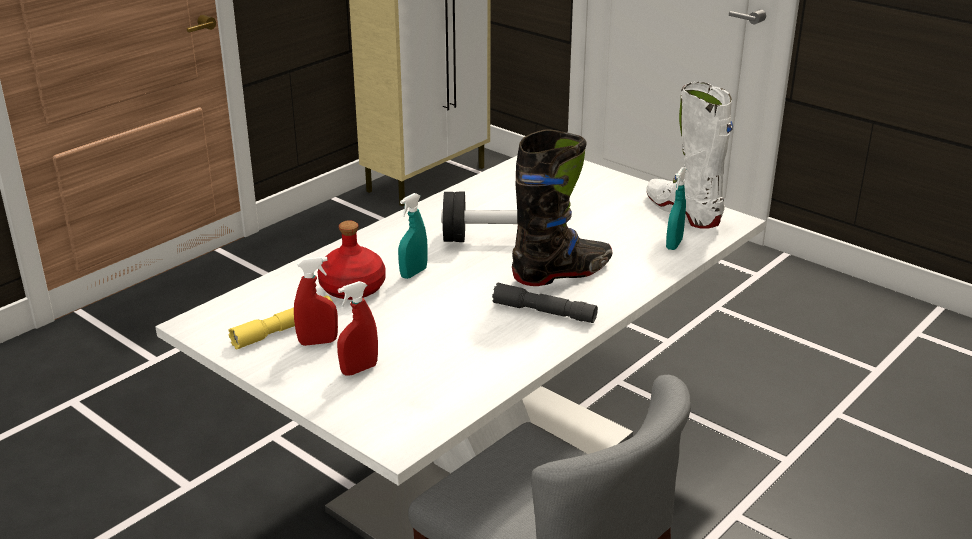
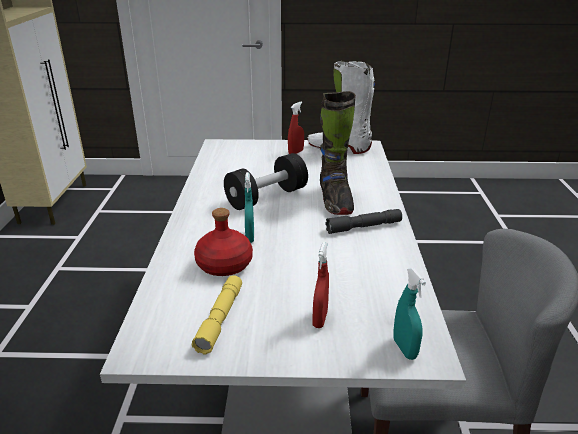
camera: 40 degrees left, 0 degrees up
red spray bottle [294,257,338,346] -> red spray bottle moved to [288,101,304,154]
black boot [512,129,613,286] -> black boot turned 150 degrees clockwise [320,91,356,215]
turquoise spray bottle [666,167,686,250] -> turquoise spray bottle moved to [393,268,426,360]

